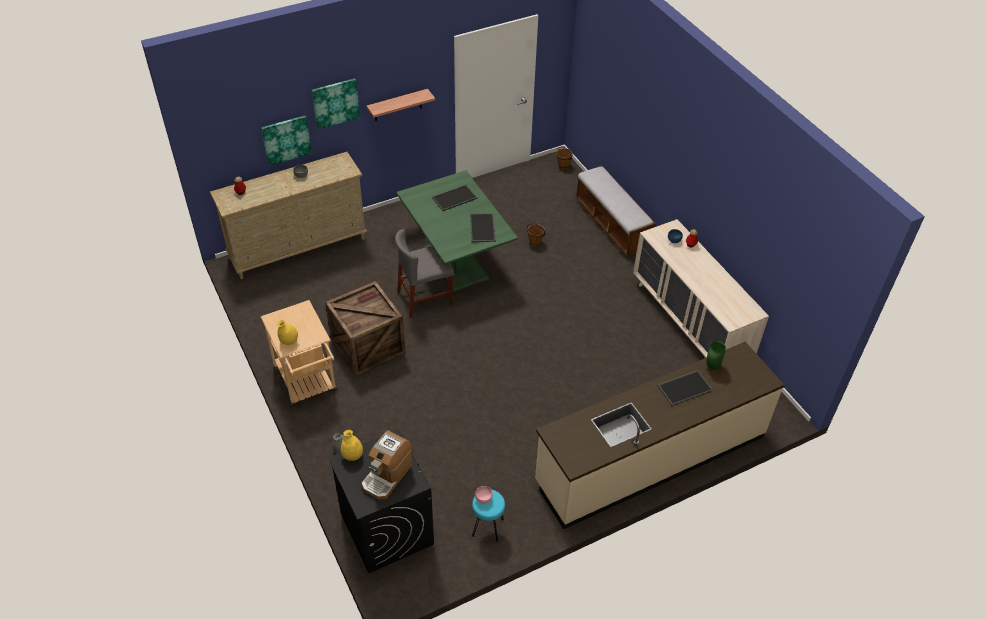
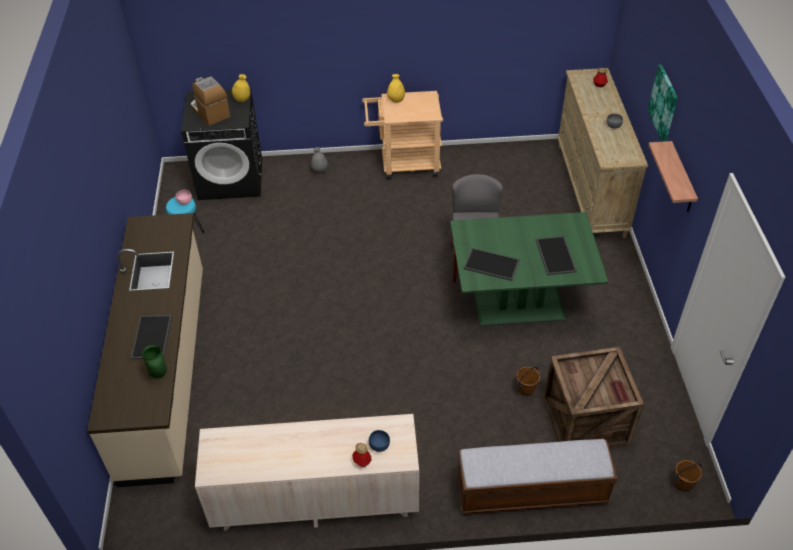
camera: 115 degrees right, 0 degrees up
picture [261,116,312,166] -> none
crate [325,281,405,375] -> crate moved to [544,347,644,448]

